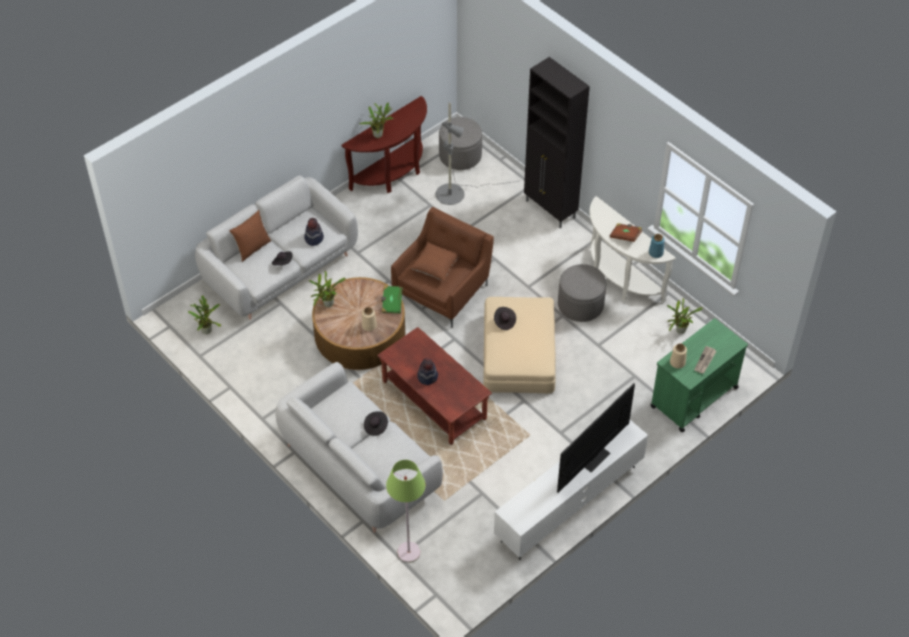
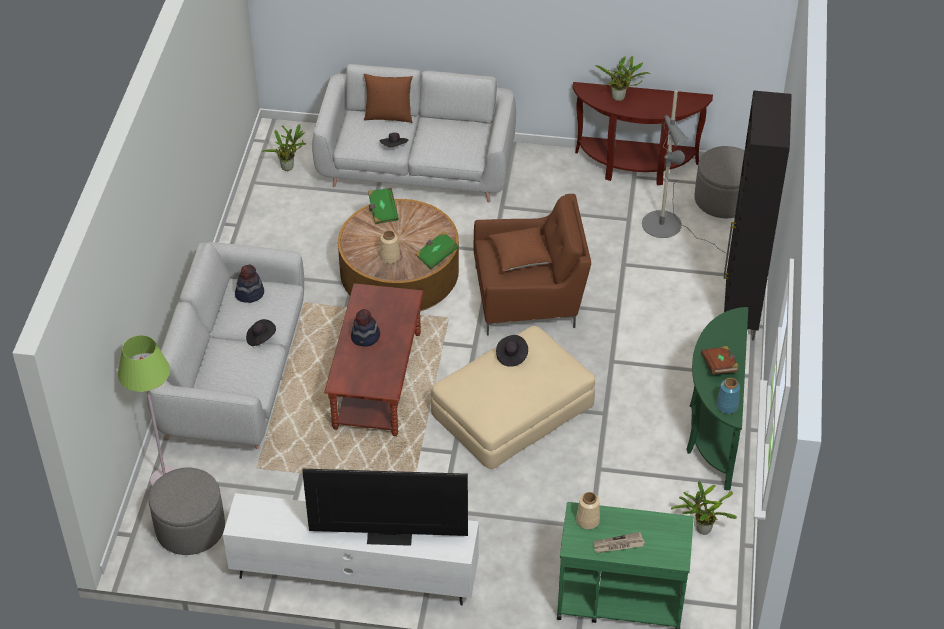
camera: 50 degrees right, 5 degrees down
hat [304,218,324,246] -> hat moved to [235,264,264,303]
potted plant [309,271,346,307] -> green book [368,188,399,224]
grey ottoman [558,264,606,322] -> grey ottoman moved to [149,467,225,555]
white console table [589,196,676,303] -> green console table [686,307,748,491]

